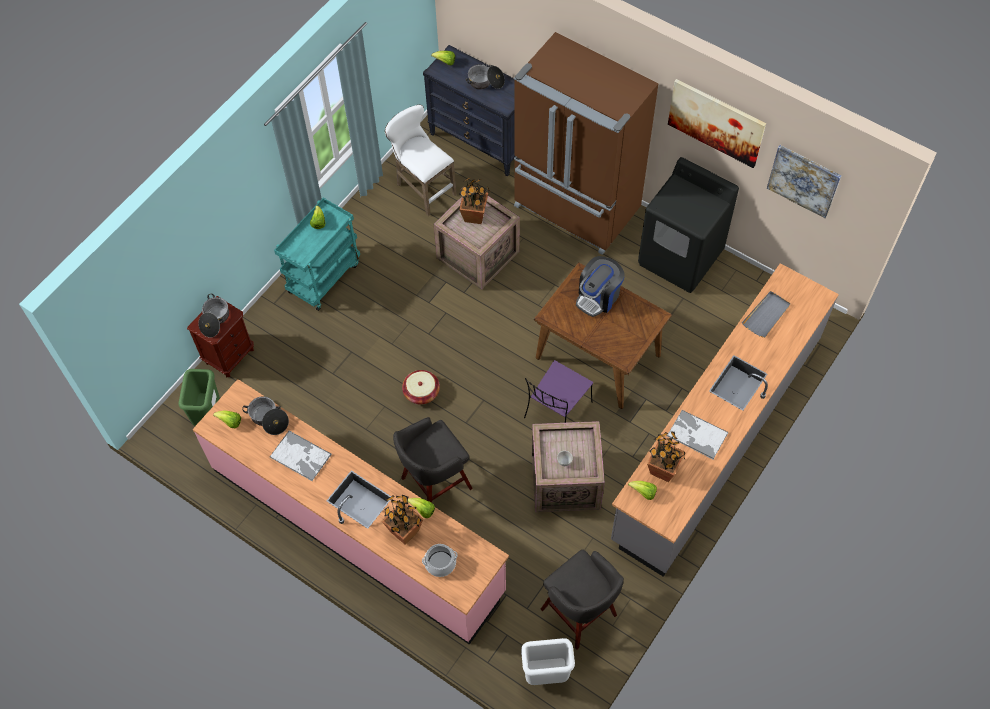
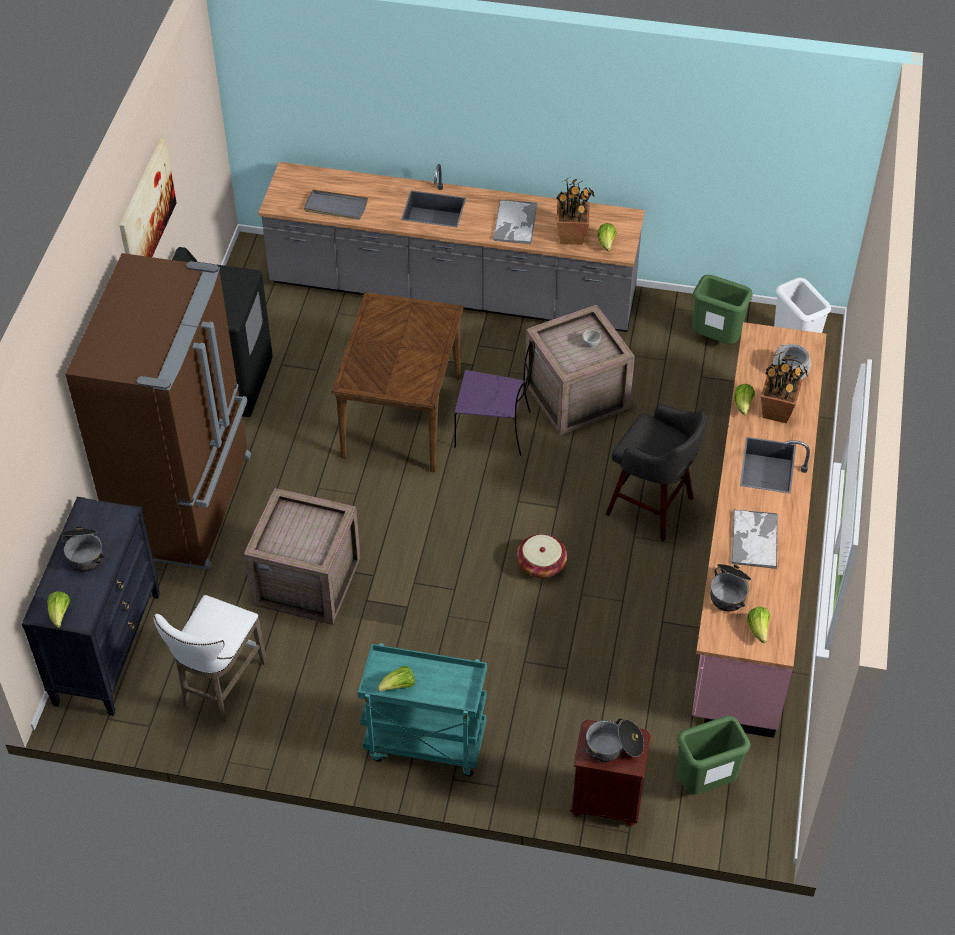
camera: 115 degrees left, 10 degrees down
potted plant [459,178,489,224] -> none
grey stool [541,549,624,649] -> green trash can [693,275,753,344]
coffee machine [576,256,625,317] -> none
picture [767,145,842,218] -> none

